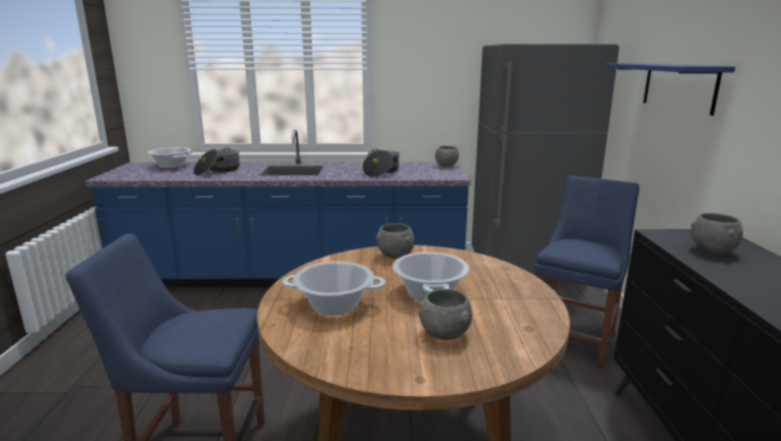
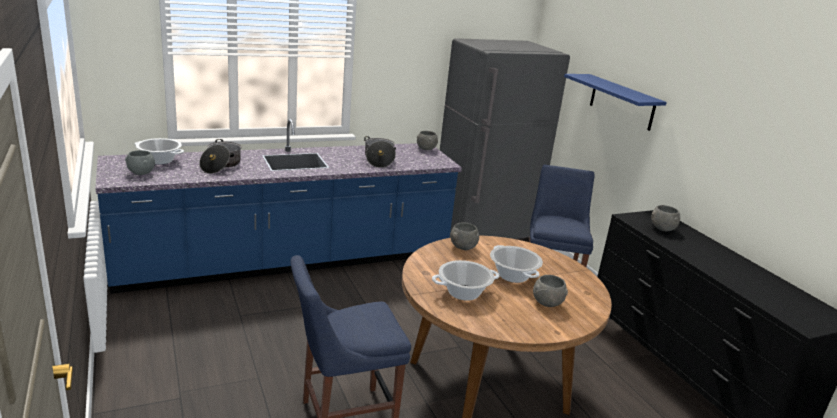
camera: 25 degrees left, 5 degrees up
none -> grey bowl [125,150,155,175]

